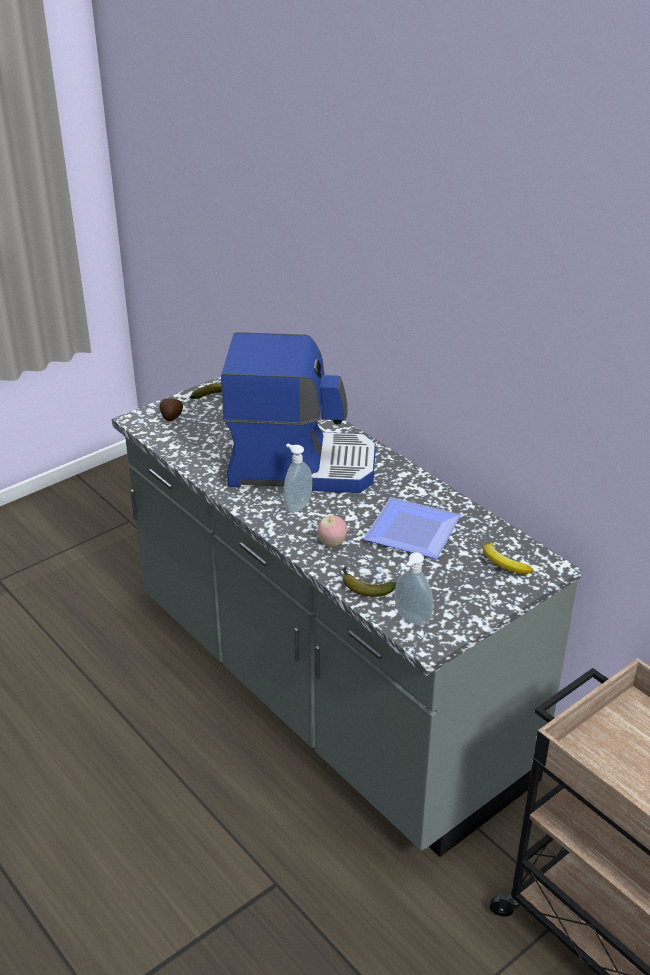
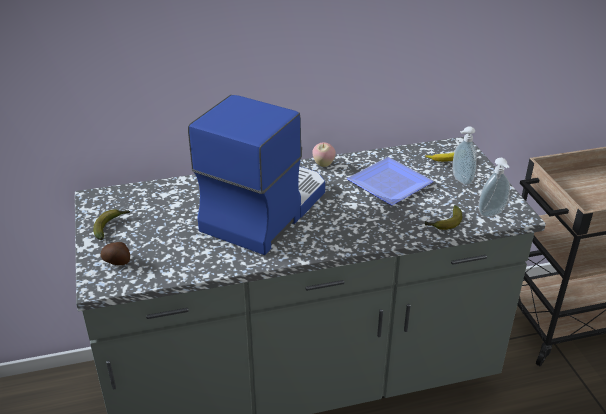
camera: 65 degrees left, 0 degrees up
soap dispenser [284,444,312,513] -> soap dispenser moved to [453,126,477,185]
apple [317,515,347,547] -> apple moved to [312,142,336,167]

